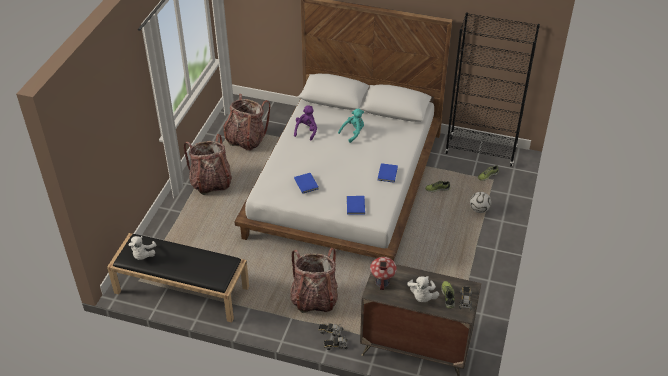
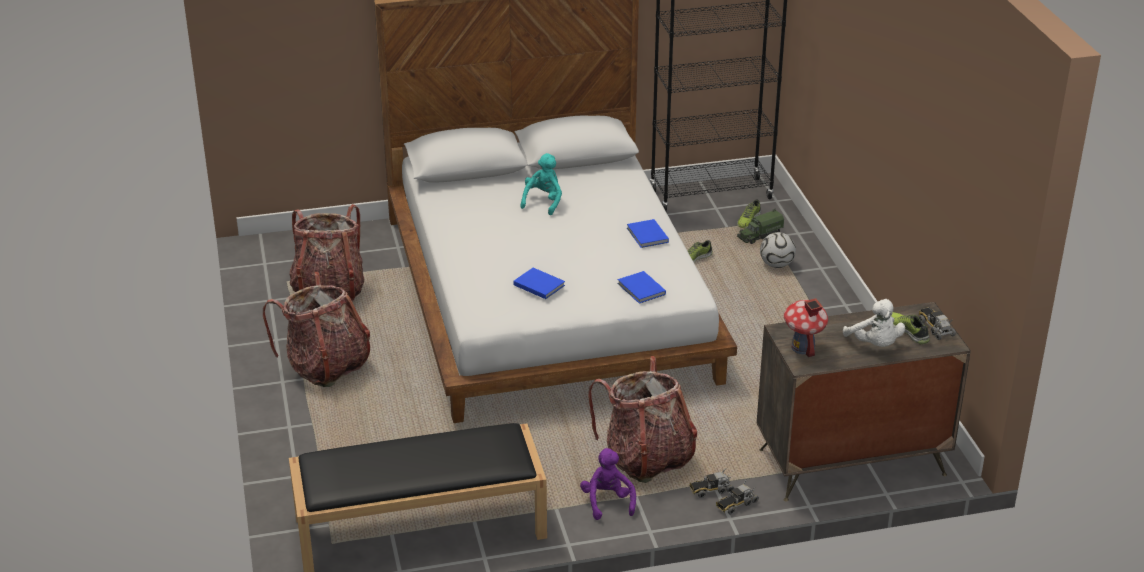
camera: 30 degrees left, 10 degrees down
white plush toy [129,236,157,260] -> none
purple plush toy [294,105,317,141] -> purple plush toy moved to [580,448,636,520]
none -> toy truck [737,208,784,244]

